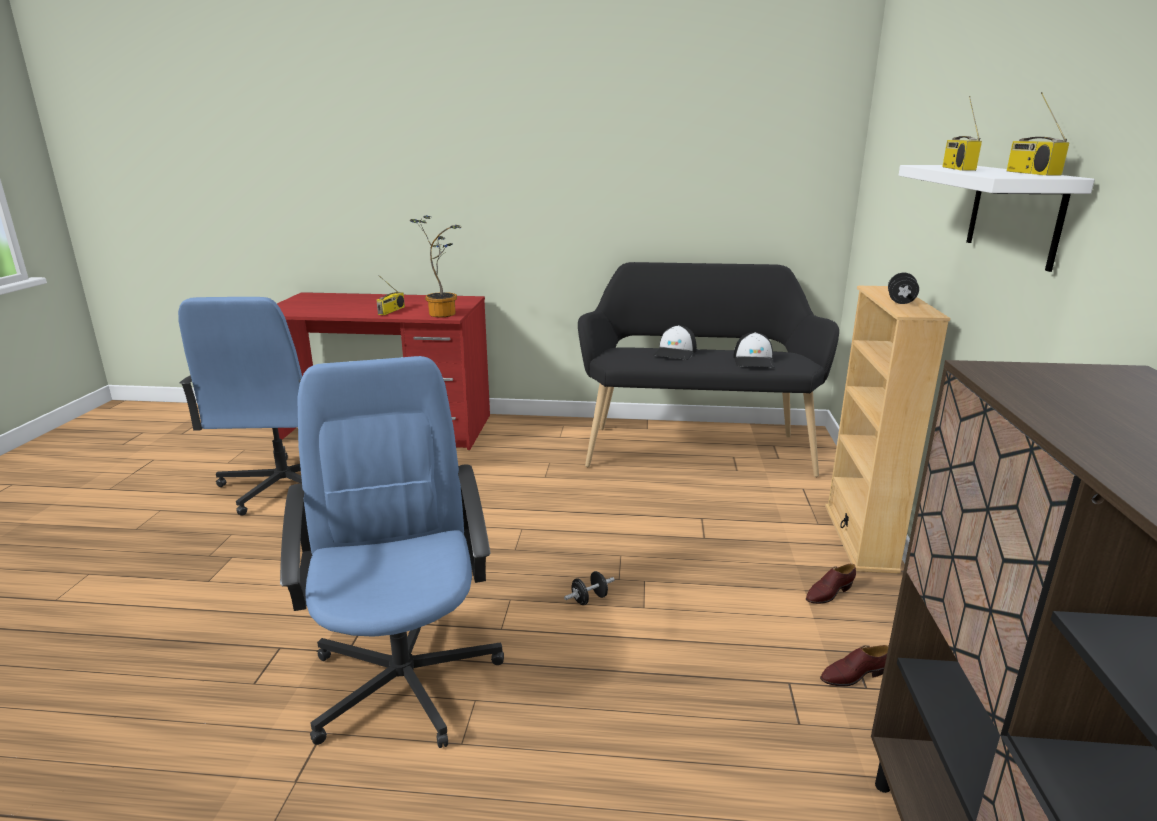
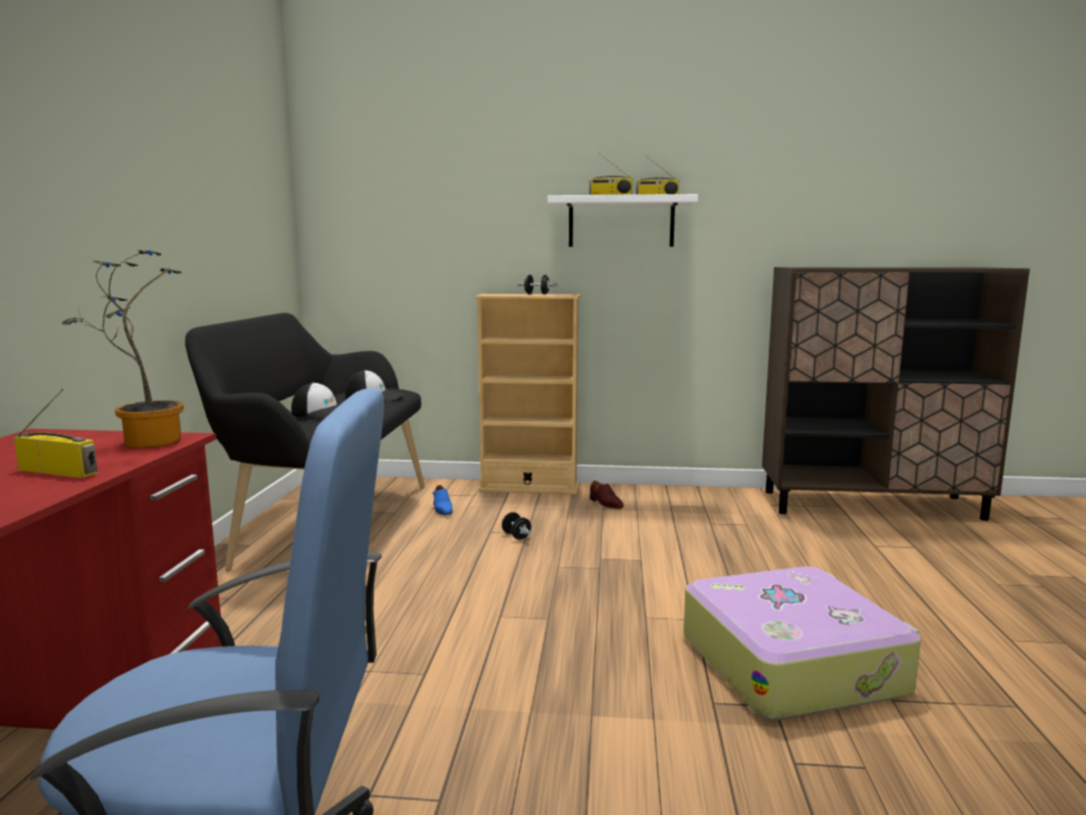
camera: 90 degrees left, 10 degrees down
blue office chair [280,356,504,748] -> suitcase [684,566,921,720]
black dumbbell [564,571,615,605] -> black dumbbell moved to [502,512,531,540]
brown shoe [820,645,889,686] -> none
none -> blue shoe [433,485,453,515]

